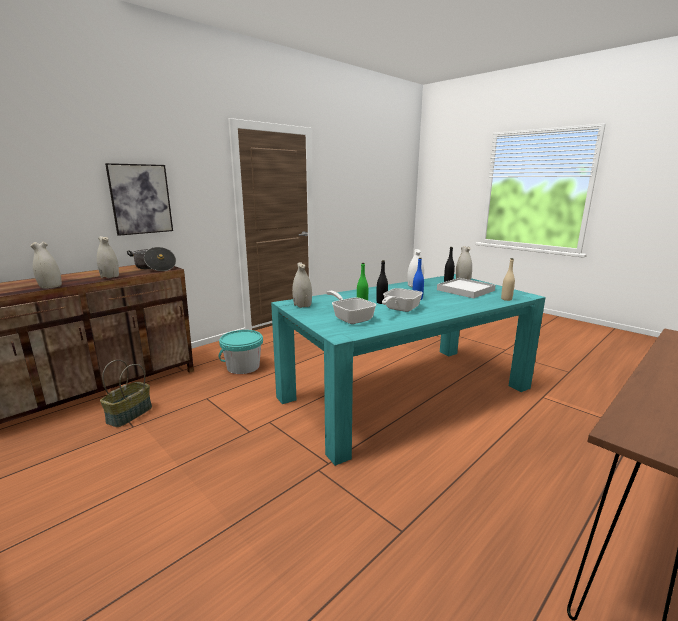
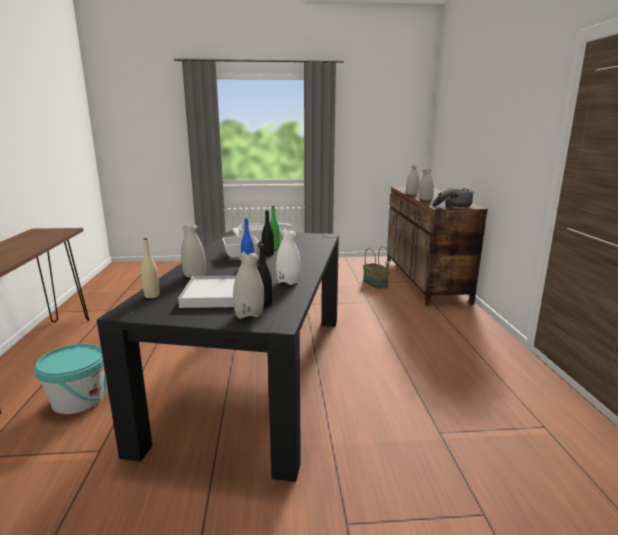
camera: 130 degrees right, 0 degrees up
picture [105,163,173,236] -> none
turquoise bucket [219,330,263,374] -> turquoise bucket moved to [34,344,107,414]
turquoise dining table [271,274,546,466] -> black dining table [97,230,339,482]
white vase [292,262,312,308] -> white vase moved to [181,224,206,278]

